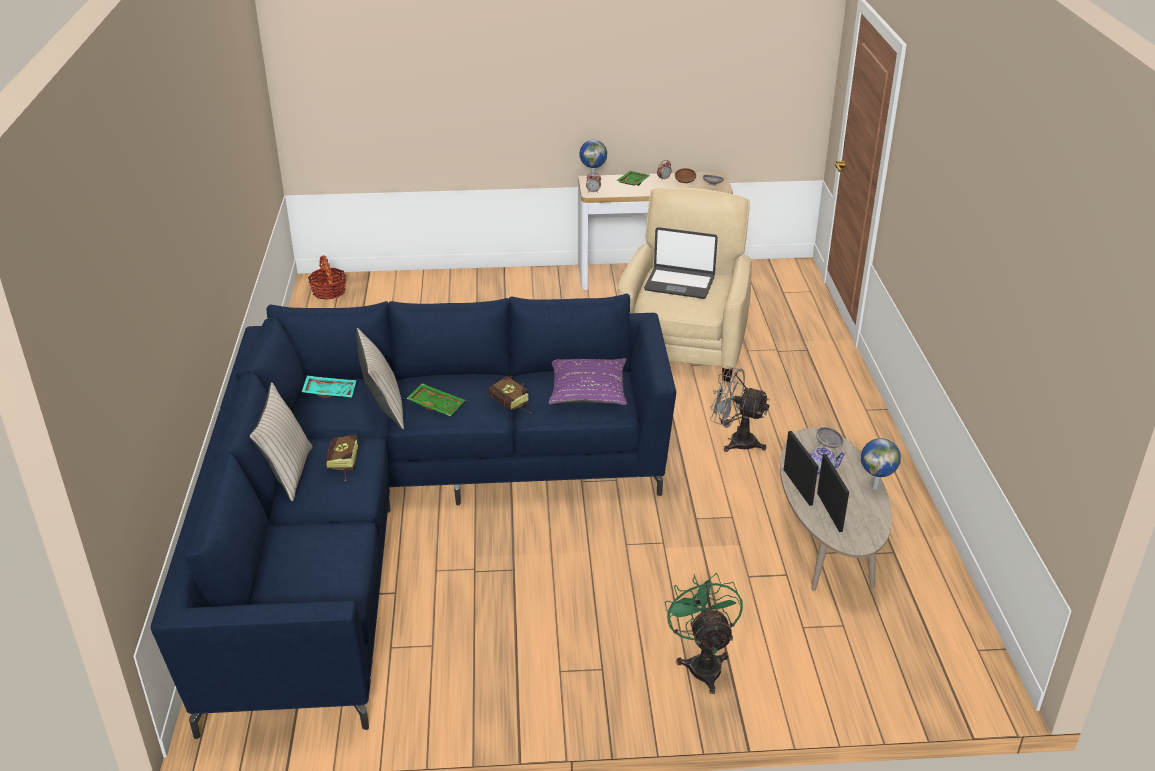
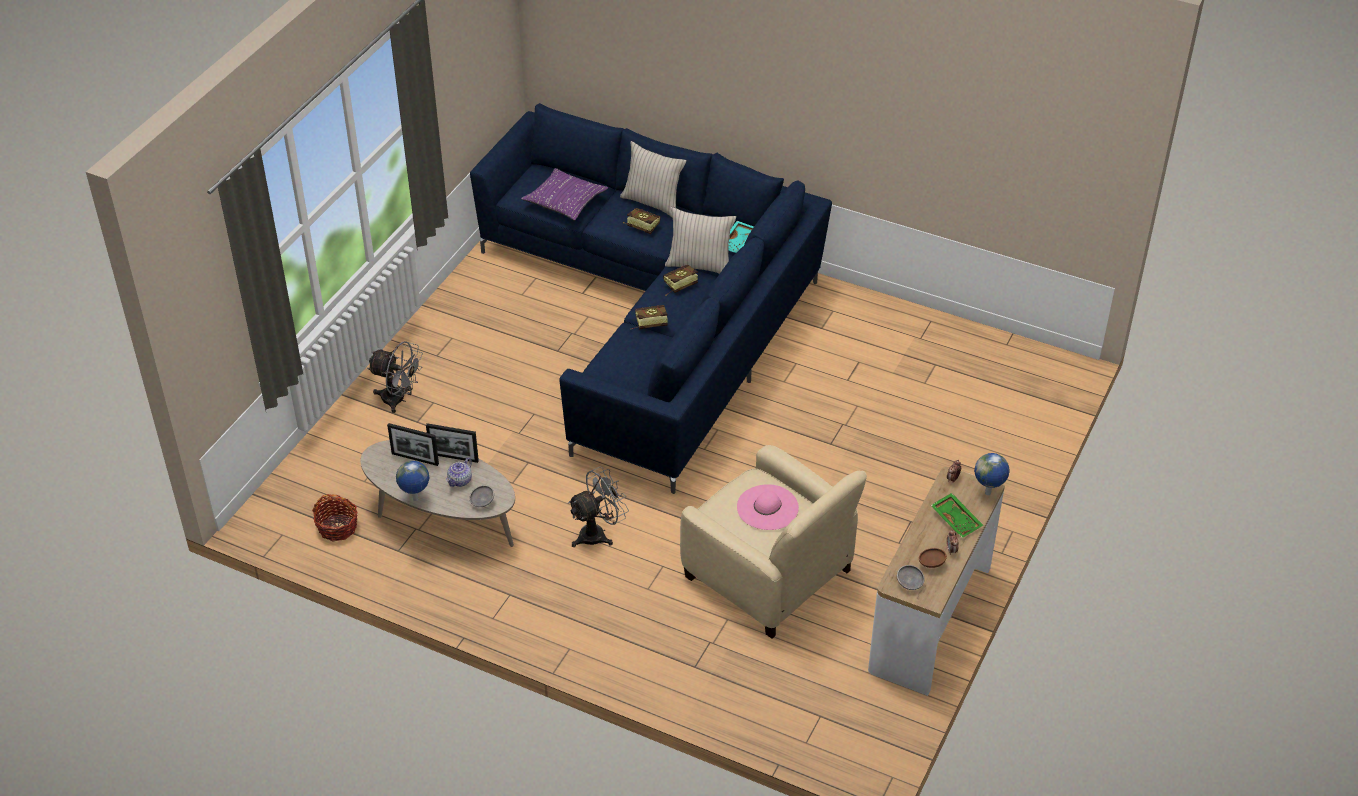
camera: 120 degrees right, 10 degrees up
basket [308,255,346,300] -> basket moved to [312,494,358,541]
green tray [407,383,465,416] -> book [663,265,698,296]
purple pillow [548,358,627,405] -> purple pillow moved to [521,168,608,221]
laptop [644,227,718,299] -> pink hat [737,484,799,530]
green fan [665,573,743,694] -> grey fan [367,341,423,413]

